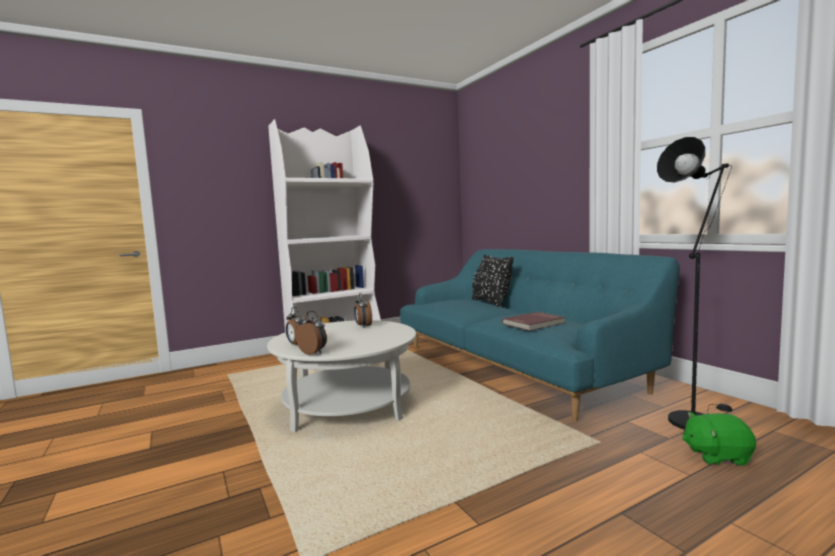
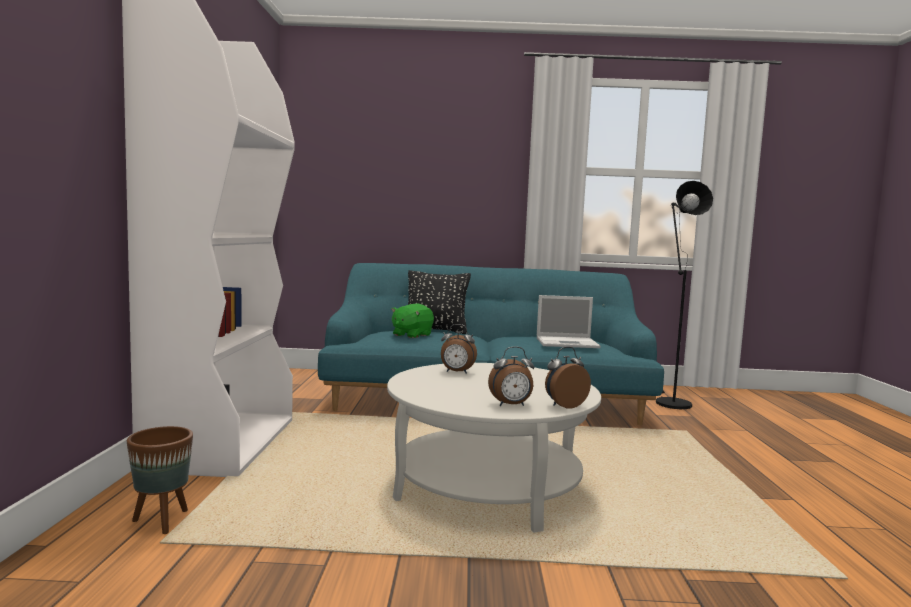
camera: 60 degrees left, 0 degrees up
red book [502,312,565,331] -> laptop [537,295,601,348]
green plush toy [682,412,756,466] -> green plush toy moved to [391,304,434,338]
none -> brown planter [127,426,193,534]

